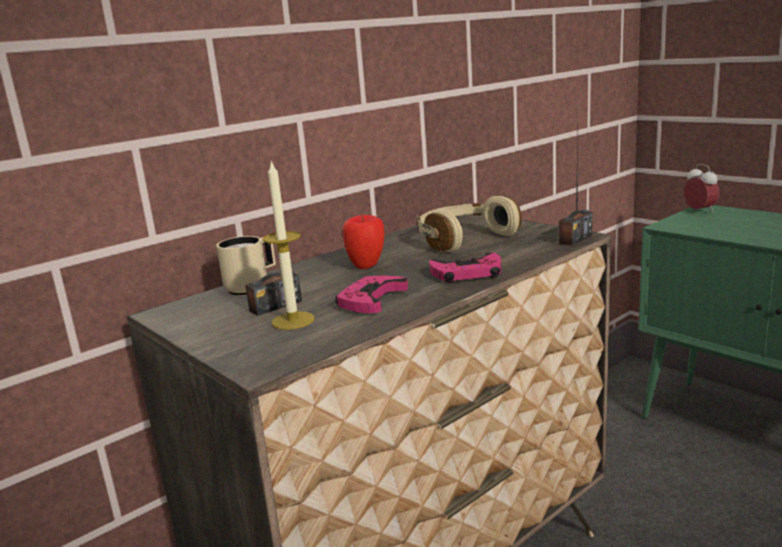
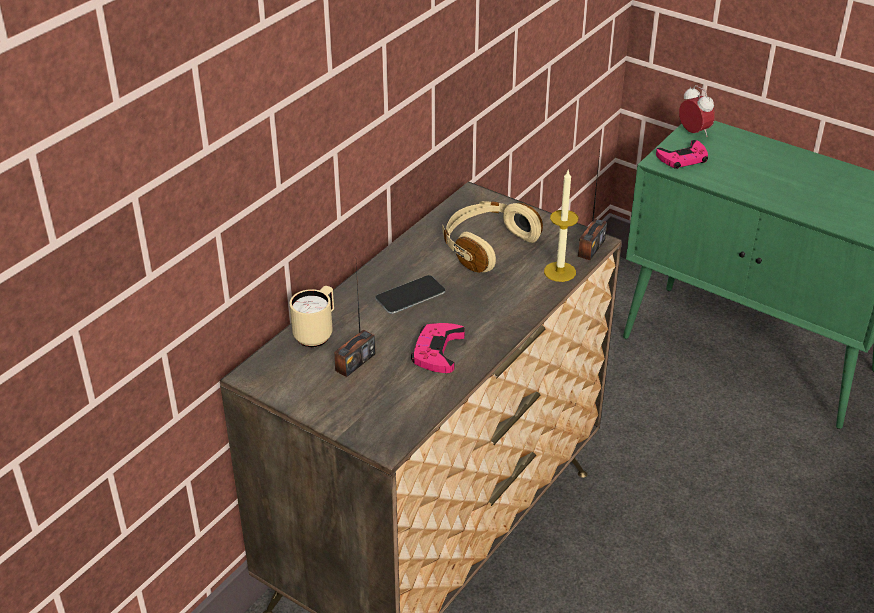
camera: 15 degrees left, 20 degrees up
candle [262,161,315,330] -> candle moved to [544,170,578,282]
apple [343,215,385,269] -> phone [375,275,445,314]
pink game controller [429,252,501,283] -> pink game controller moved to [656,140,708,169]

